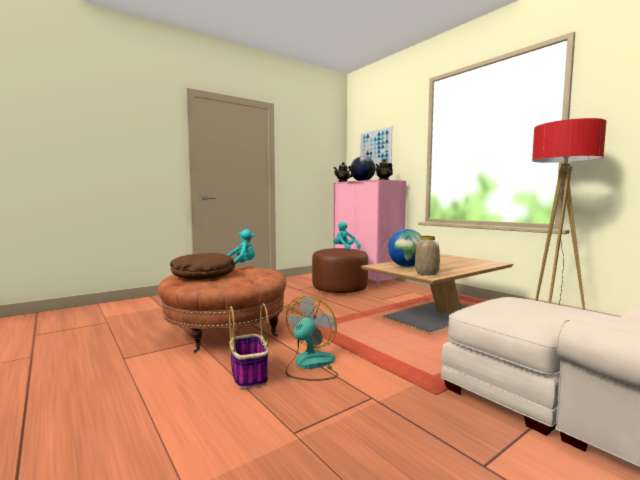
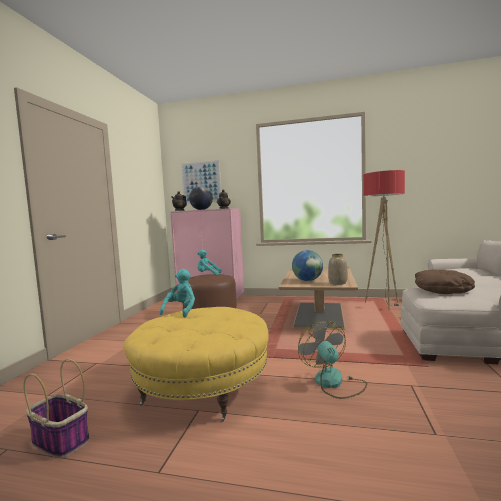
camera: 40 degrees left, 0 degrees up
brown ottoman [158,267,286,353] -> yellow ottoman [124,307,269,422]
brown pillow [170,253,235,280] -> brown pillow moved to [415,270,475,294]
basket [229,303,269,389] -> basket moved to [24,359,90,458]

